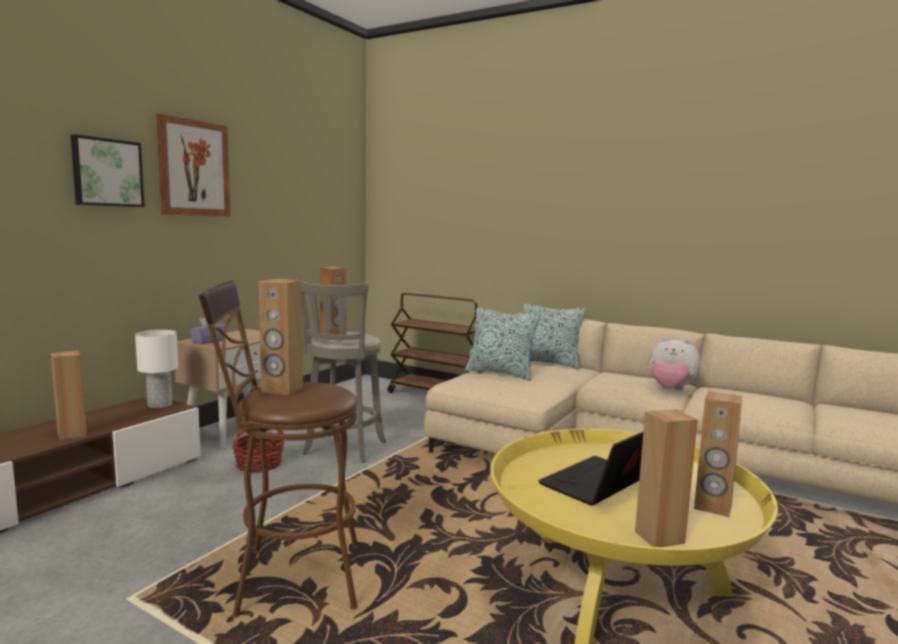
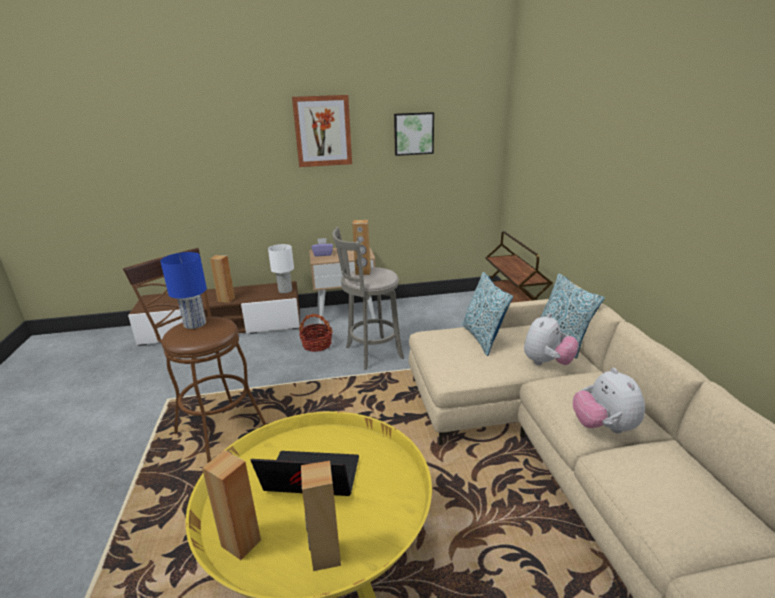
camera: 50 degrees right, 15 degrees up
picture [71,134,145,207] -> picture moved to [394,112,434,156]
brown speaker [258,279,303,395] -> blue table lamp [160,252,207,329]
none -> plush toy [524,313,579,365]

